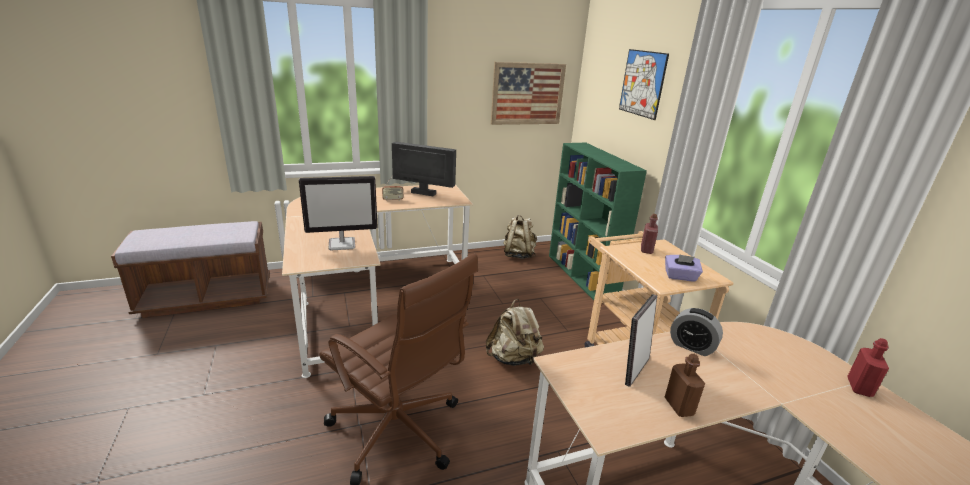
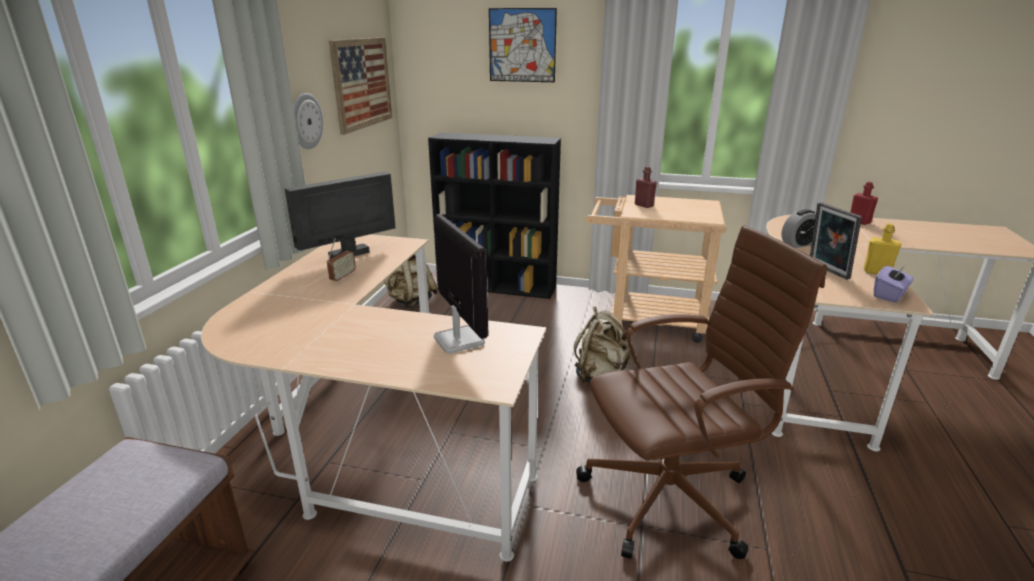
camera: 55 degrees left, 0 degrees up
monitor [299,176,378,251] -> monitor turned 45 degrees counterclockwise [434,214,489,354]
green bookcase [549,143,647,300] -> black bookcase [428,132,561,299]
purple tissue box [665,254,703,282] -> purple tissue box moved to [874,264,914,303]
brown bottle [665,354,705,417] -> yellow bottle [863,223,901,274]
none -> wall clock [293,93,323,149]

